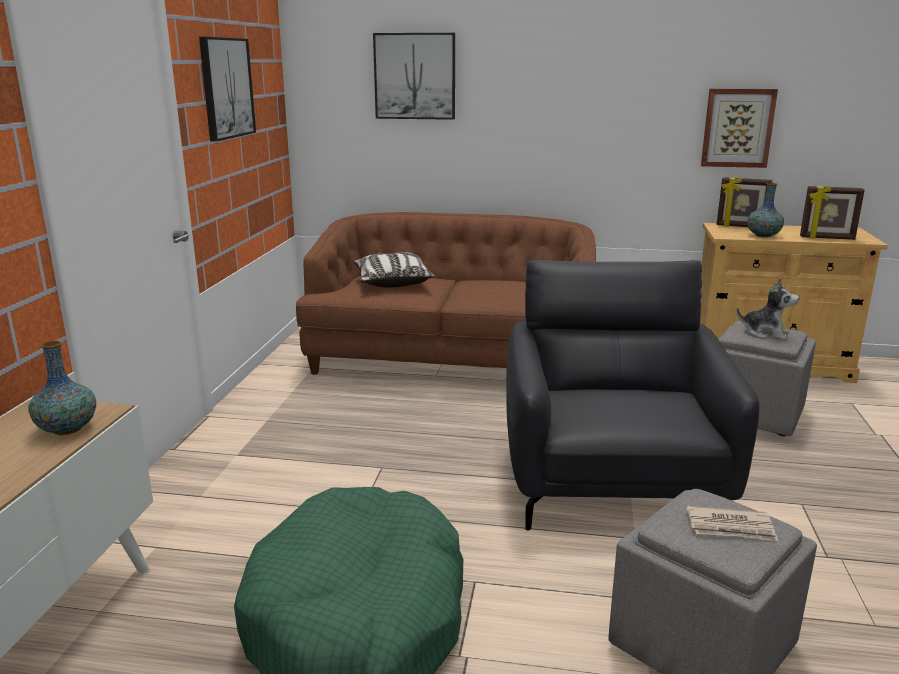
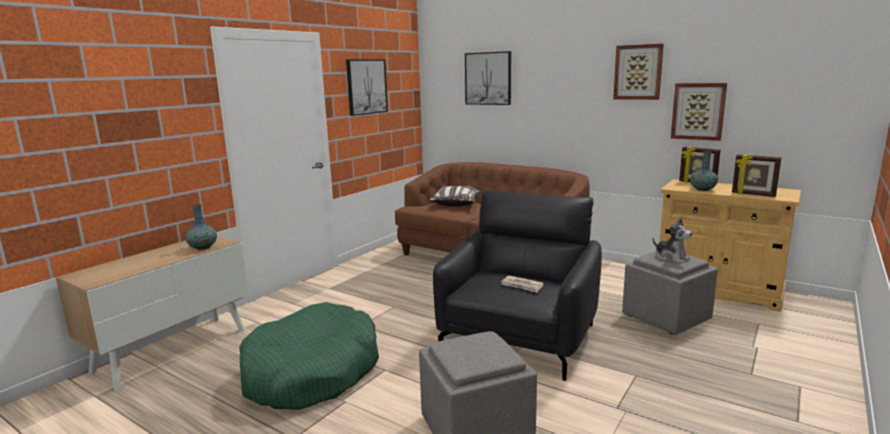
camera: 25 degrees right, 5 degrees down
newspaper [686,506,778,541] -> newspaper moved to [501,276,544,293]
none -> picture [613,44,664,100]

